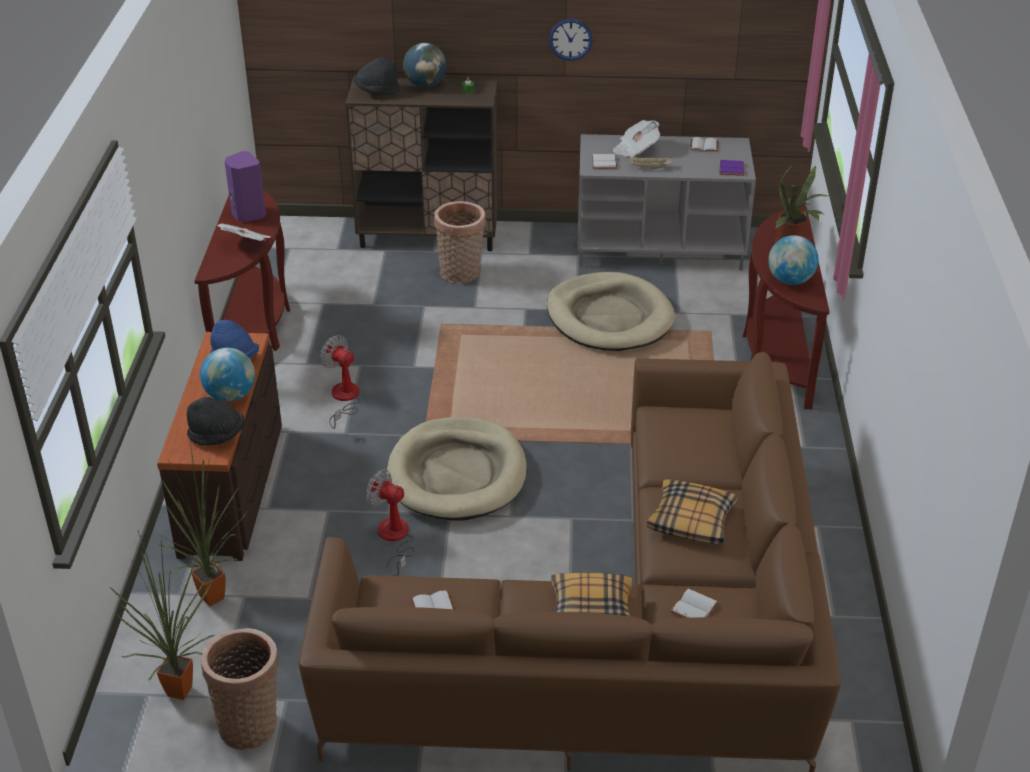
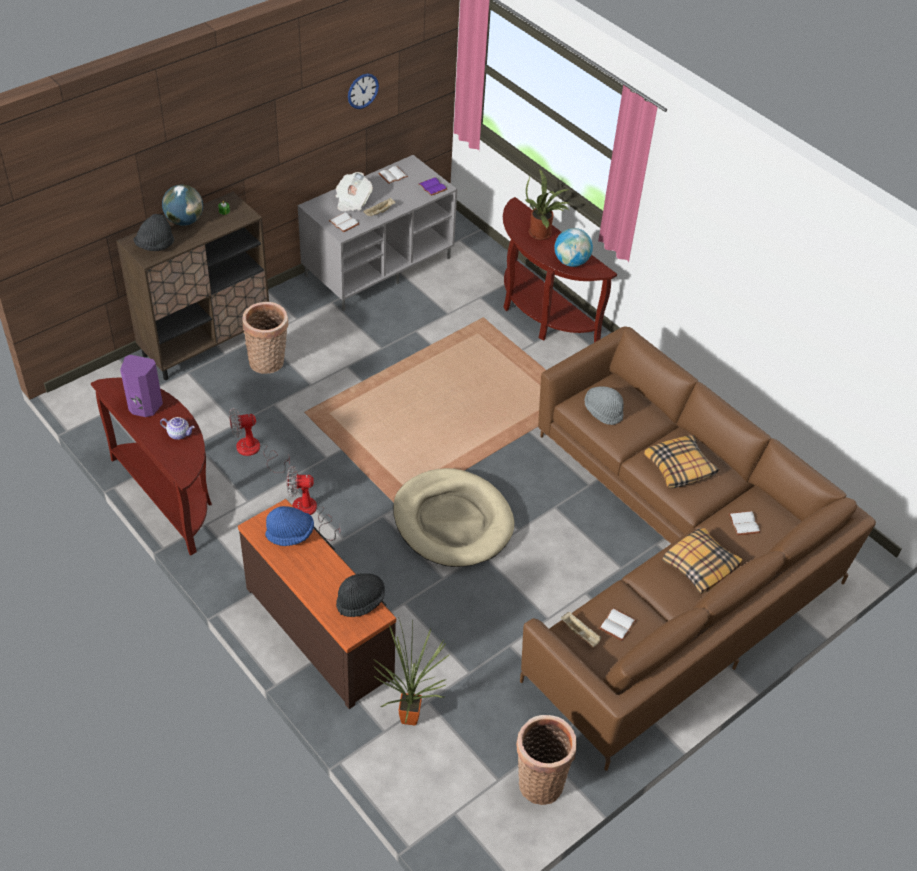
camera: 45 degrees left, 10 degrees up
potted plant [111,529,216,700] -> none
globe [200,348,255,402] -> none
newspaper [217,224,271,241] -> teapot [160,417,195,440]
fan [366,469,414,576] -> fan moved to [229,408,290,473]
beige dog bed [547,272,675,351] -> none
wall clock [549,19,593,61] -> wall clock moved to [348,74,379,109]
none -> beige tray [561,612,601,647]
none -> grey hat [584,386,624,425]

